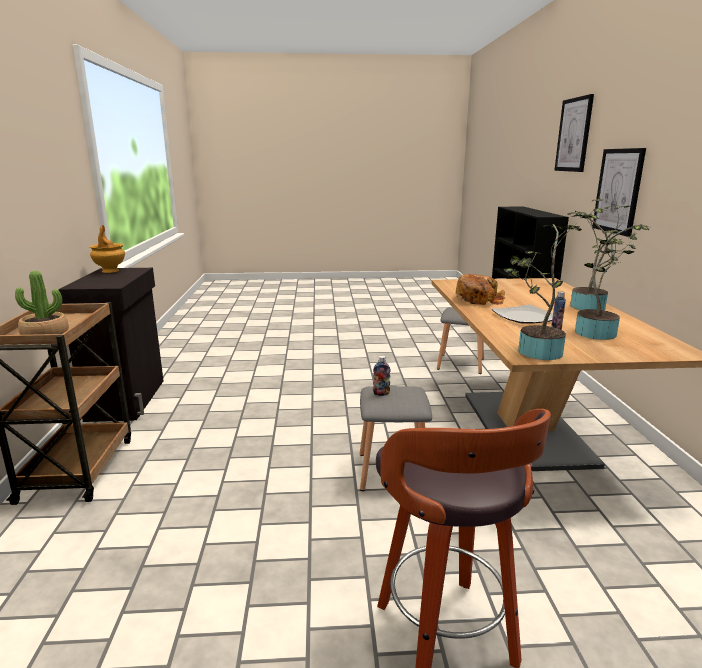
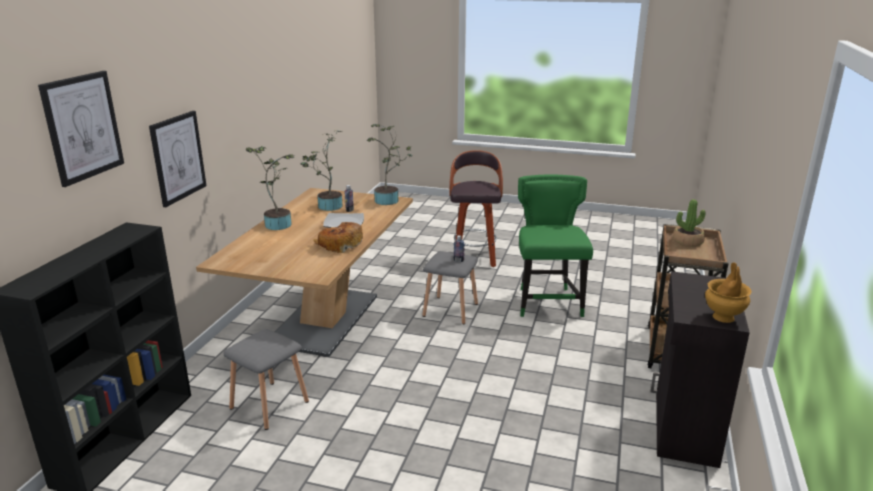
camera: 160 degrees left, 5 degrees up
none -> green chair [518,174,593,317]

